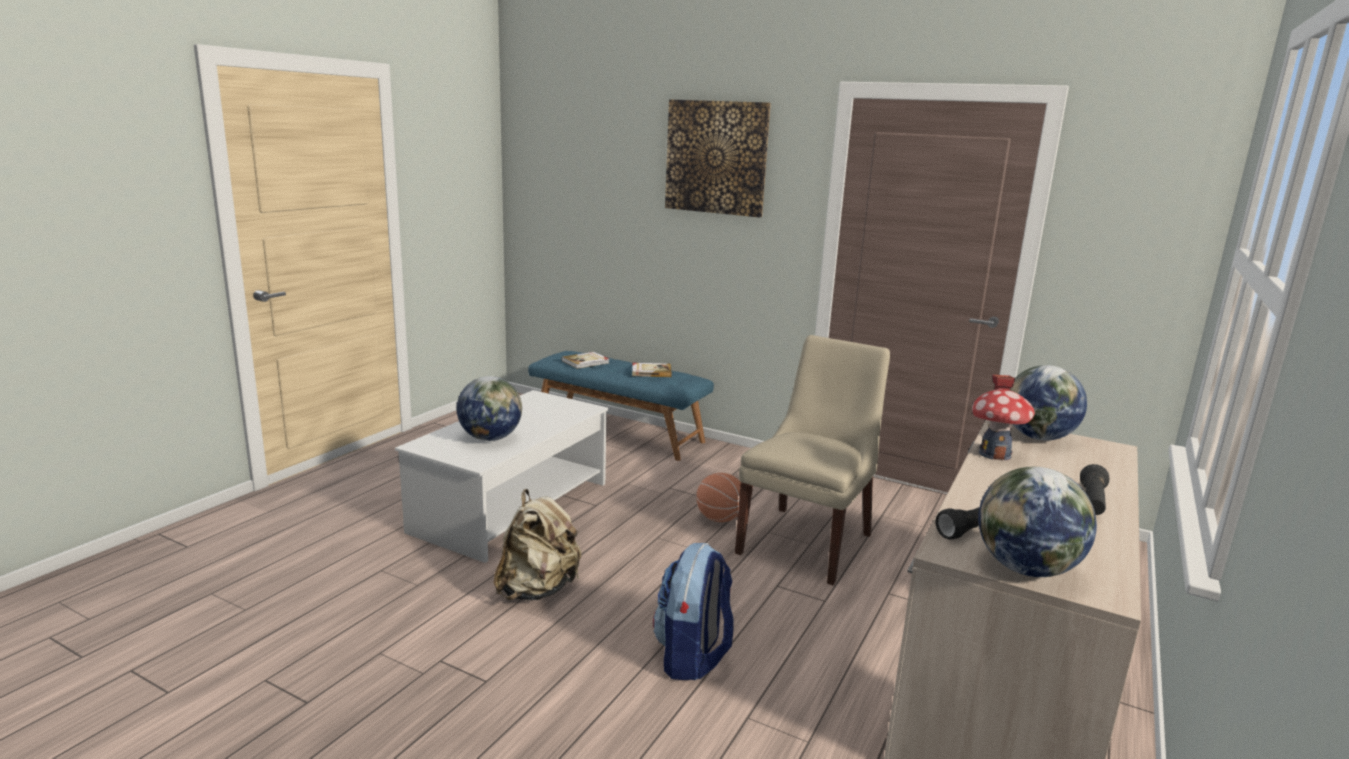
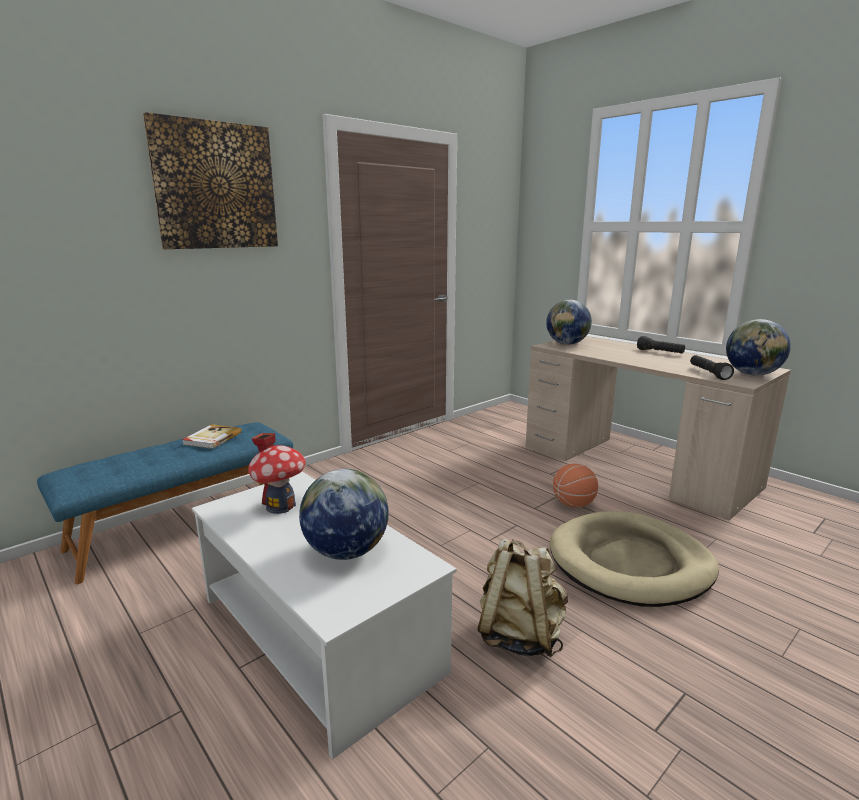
camera: 70 degrees left, 0 degrees up
book [561,352,609,369] -> none
backpack [653,543,734,680] -> beige dog bed [550,511,719,607]
basketball [696,473,741,522] -> basketball moved to [553,464,598,508]
beige chair [735,335,890,585] -> none
toy house [972,375,1035,460] -> toy house moved to [248,433,306,514]

